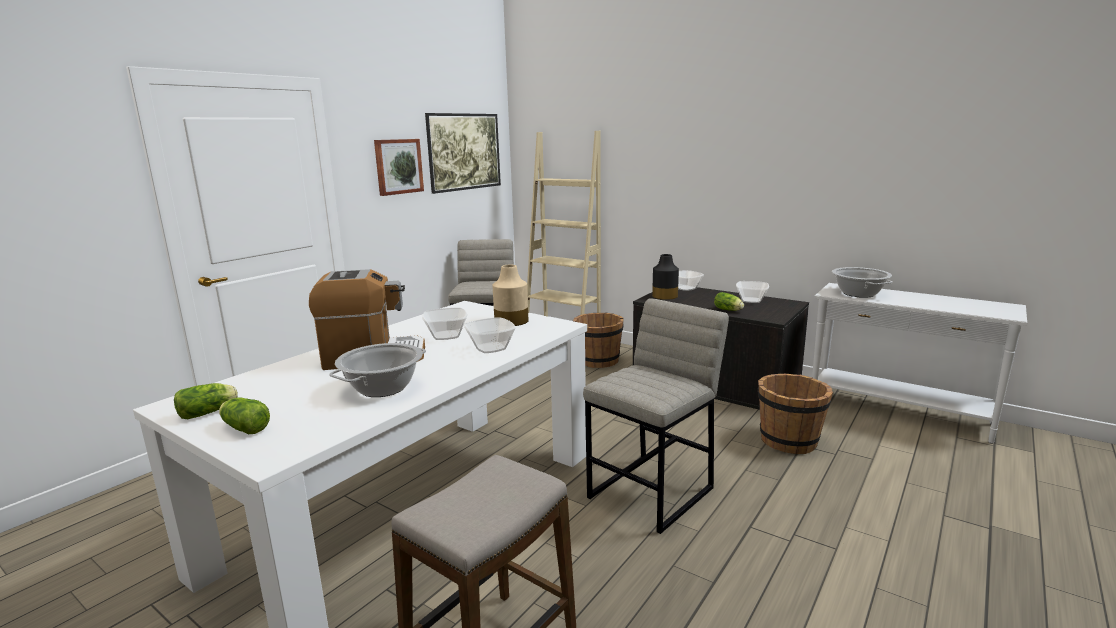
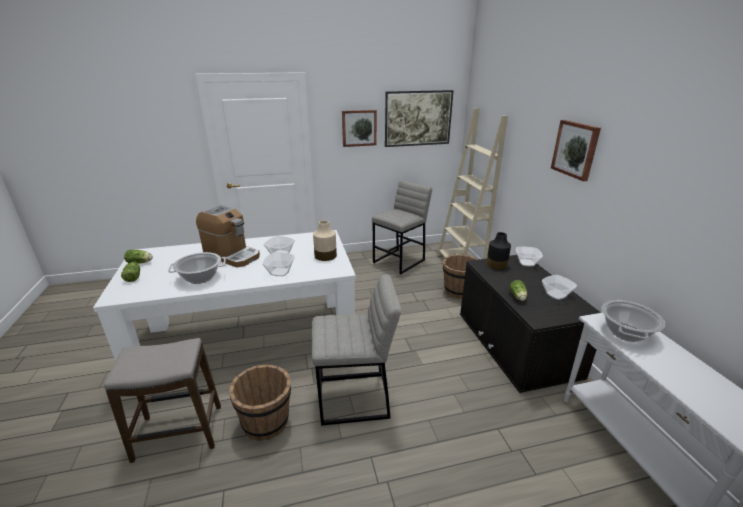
camera: 40 degrees right, 10 degrees up
brown bucket [758,374,833,454] -> brown bucket moved to [229,364,291,441]
none -> picture [551,120,601,181]

